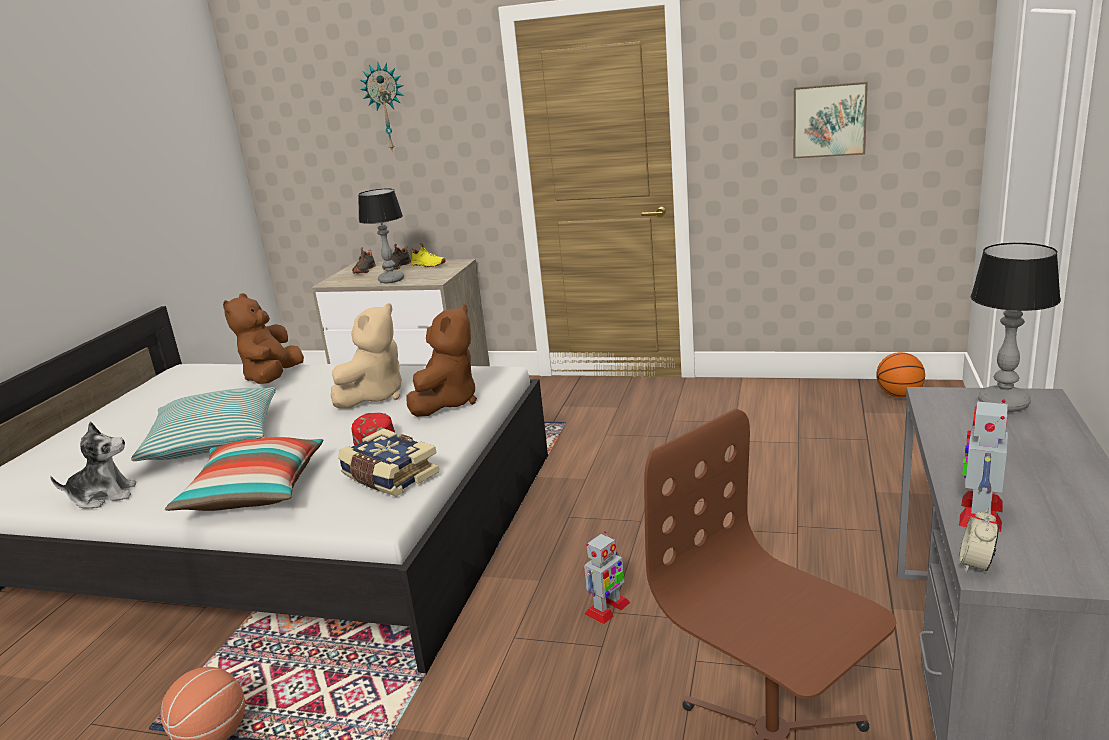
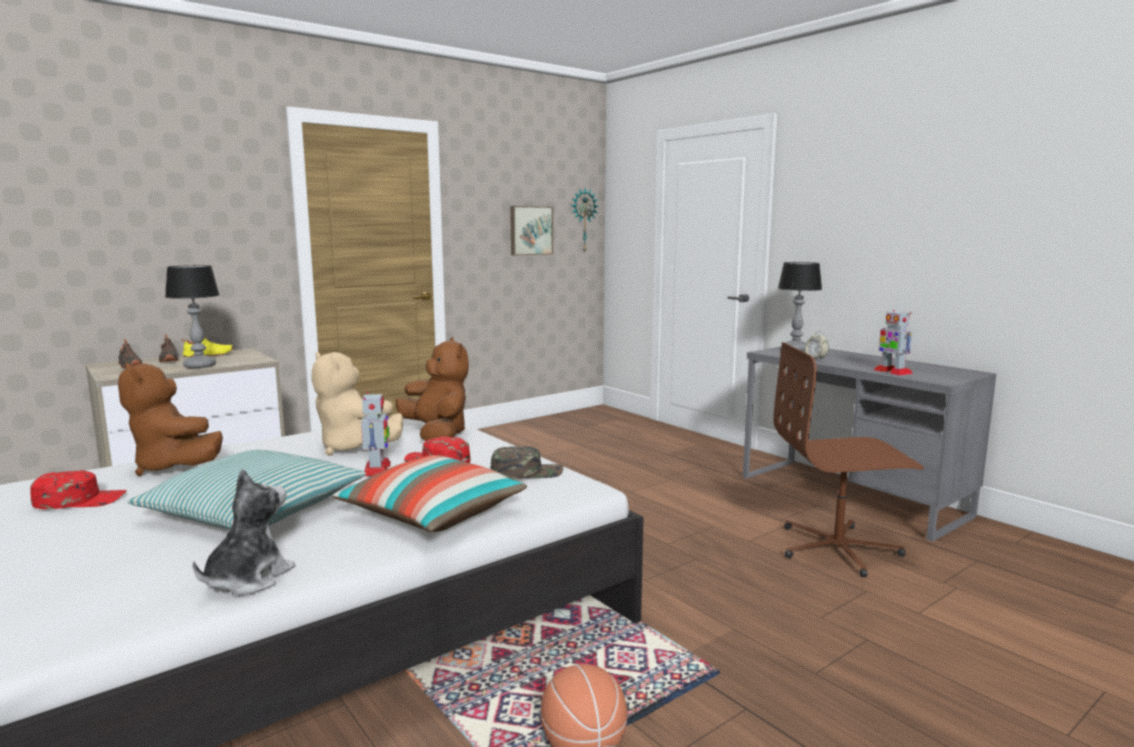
camera: 55 degrees left, 10 degrees down
beige plush toy [331,303,402,408] -> beige plush toy turned 150 degrees clockwise [311,352,403,456]
book [338,428,440,497] -> green cap [490,446,563,480]
wall clock [360,63,404,150] -> wall clock moved to [571,188,598,252]
toy robot [584,531,631,624] -> toy robot moved to [361,392,391,477]
basketball [876,352,925,398] -> none
alarm clock [959,507,999,573] -> alarm clock moved to [805,331,829,360]
none -> red cap [31,470,127,509]

